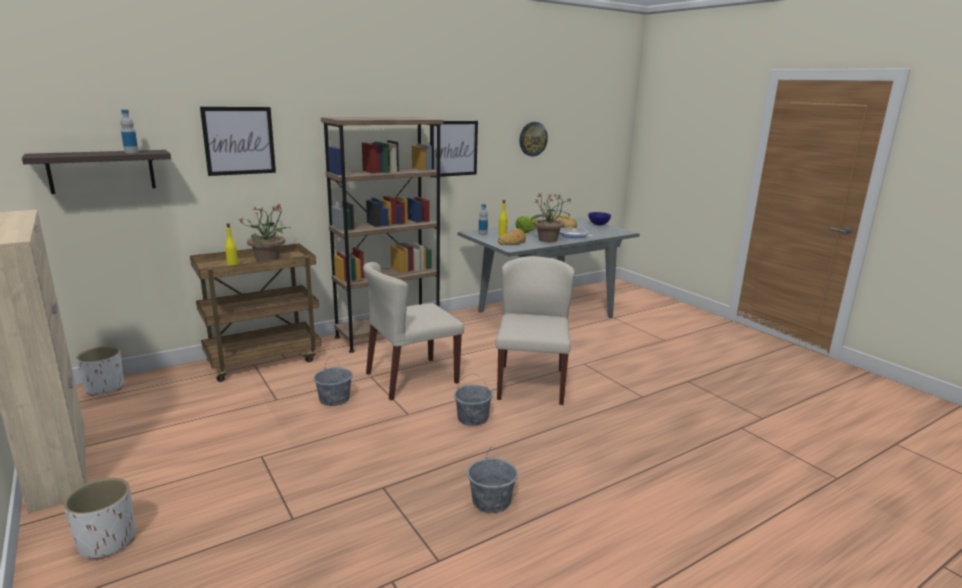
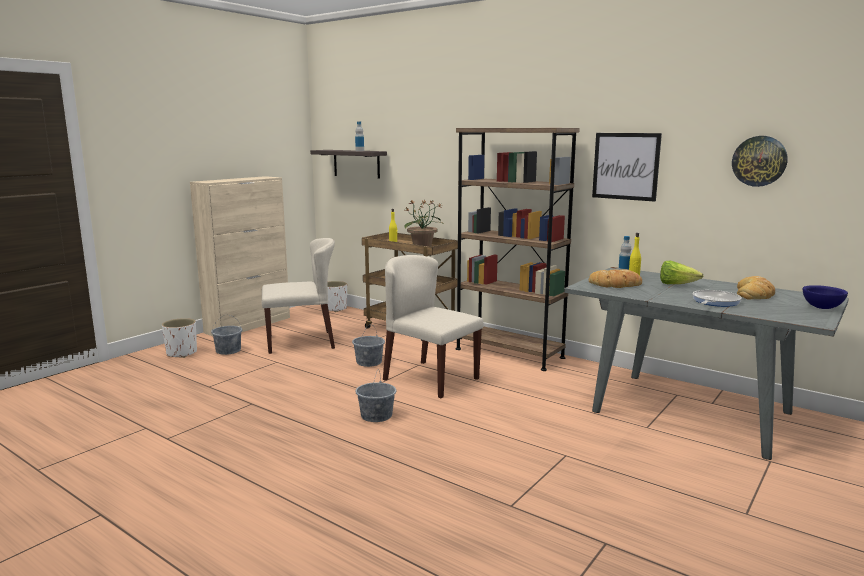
camera: 70 degrees right, 5 degrees down
picture [200,107,276,176] -> none
grey bucket [467,447,518,513] -> grey bucket moved to [211,315,242,355]
beige chair [495,256,575,405] -> beige chair moved to [262,238,335,354]
potted plant [531,194,572,242] -> none

